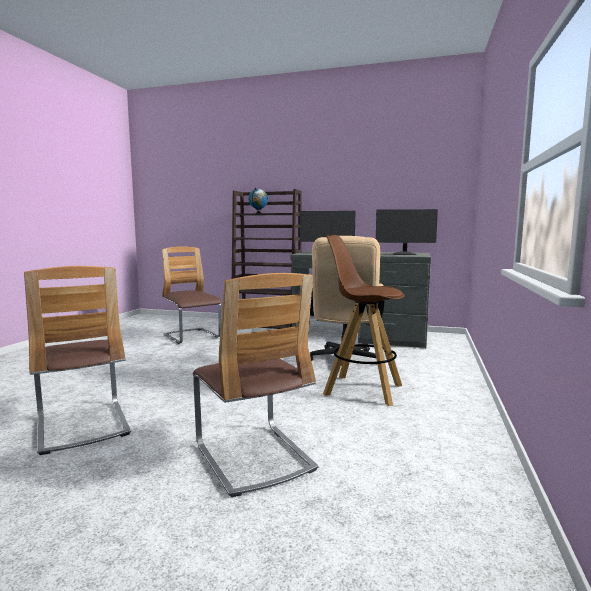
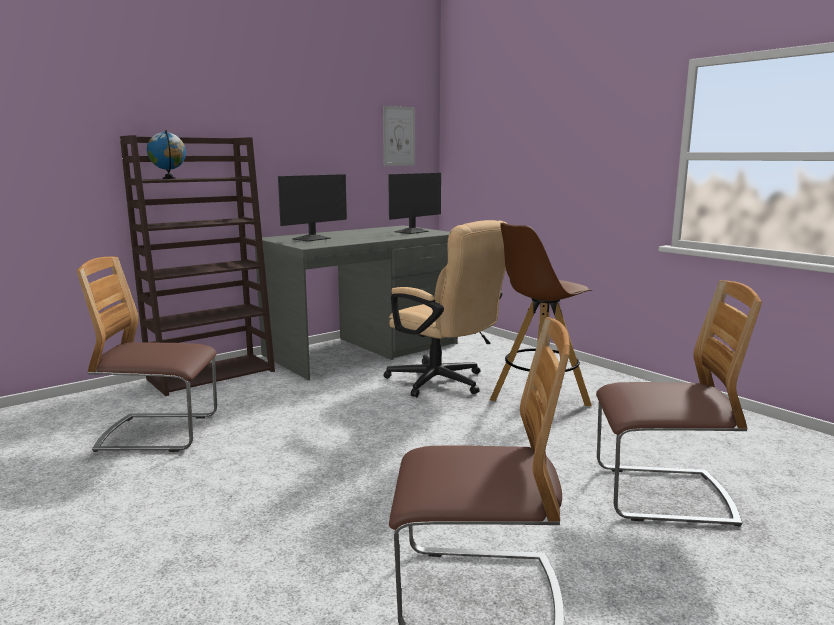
camera: 55 degrees left, 5 degrees up
none -> picture [383,106,415,166]

